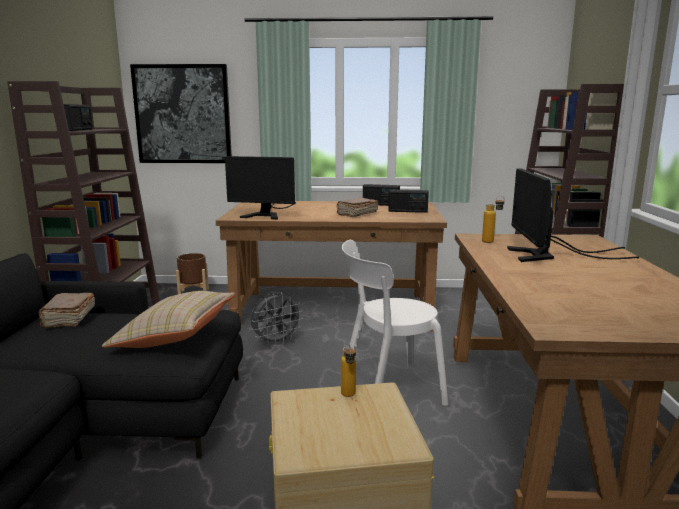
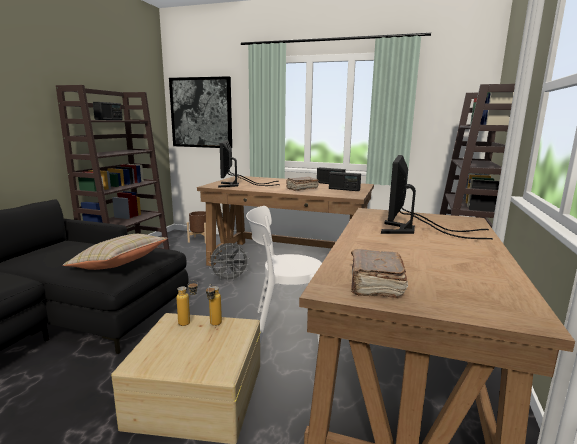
camera: 15 degrees right, 0 degrees up
brown book [39,293,95,328] -> brown book moved to [351,249,408,299]
monitor [225,156,296,219] -> monitor turned 60 degrees clockwise [218,140,279,188]
bottle [482,196,504,243] -> bottle moved to [176,280,198,326]

